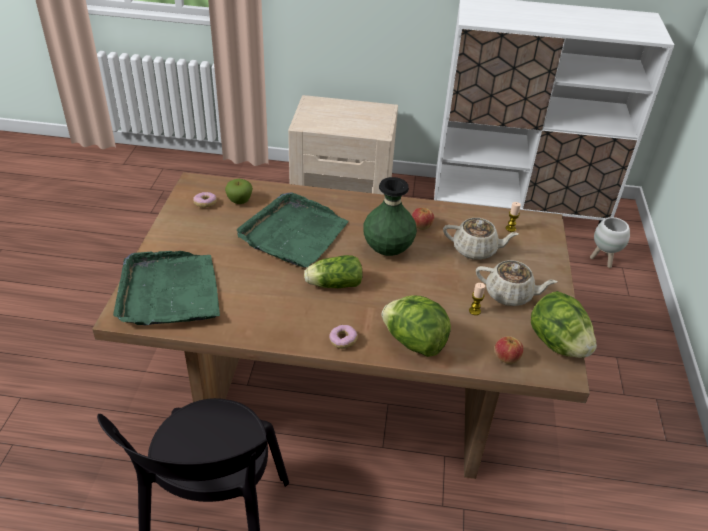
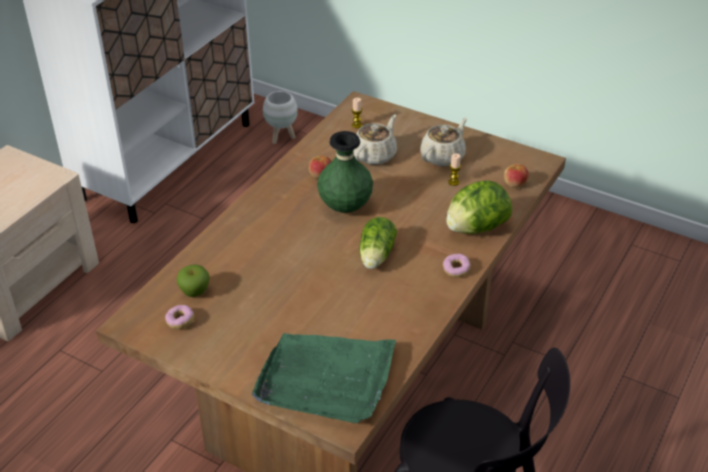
camera: 65 degrees left, 0 degrees up
green tray [237,192,349,268] -> none
lettuce [531,291,597,358] -> none

